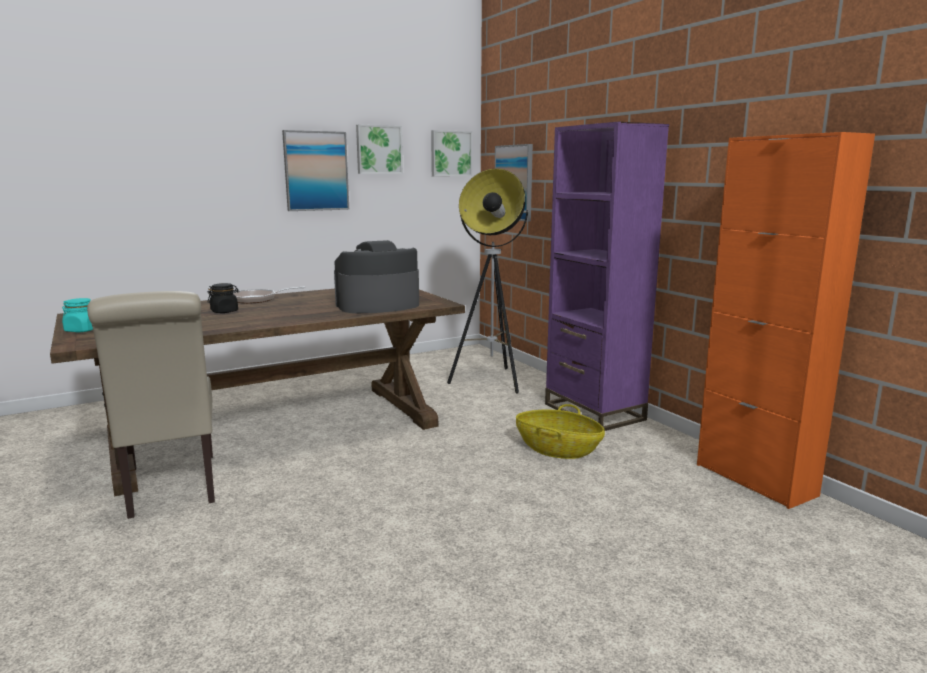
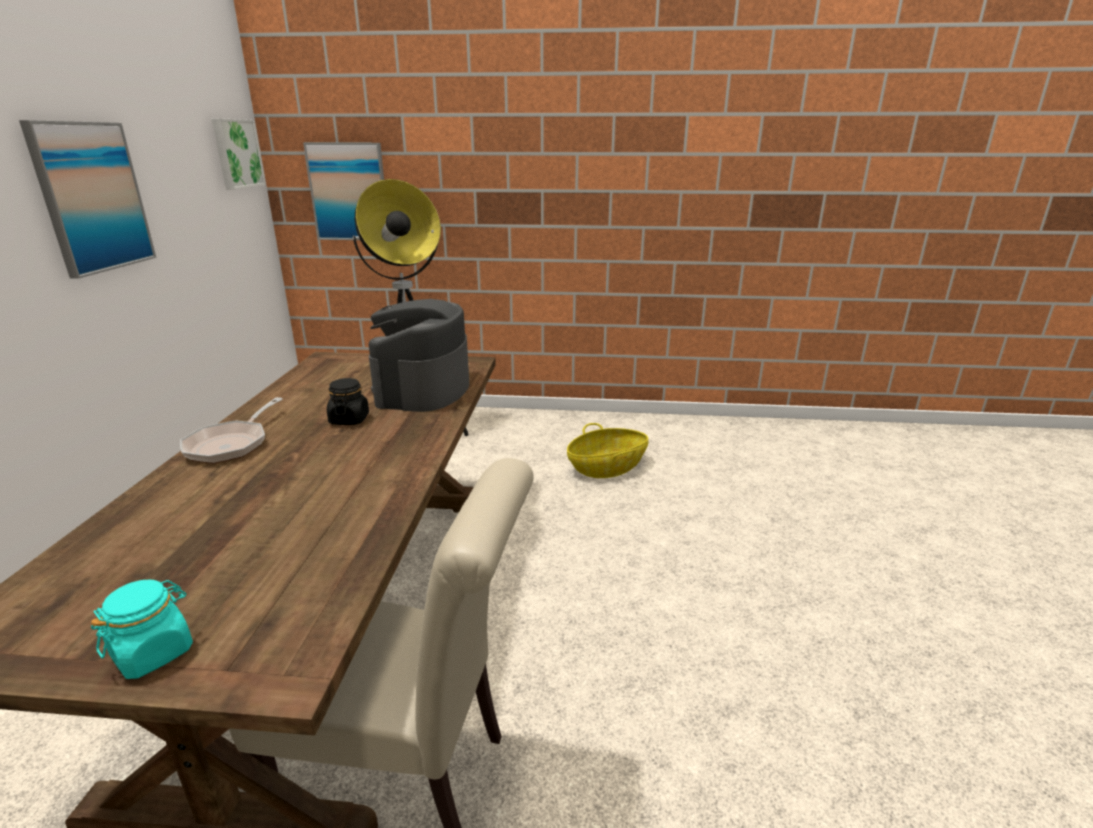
camera: 55 degrees left, 10 degrees up
black jar [207,283,239,313] -> black jar moved to [327,378,369,425]
picture [356,124,403,174] -> none
purple bookcase [545,122,669,431] -> none
orange cabinet [697,132,875,509] -> none

